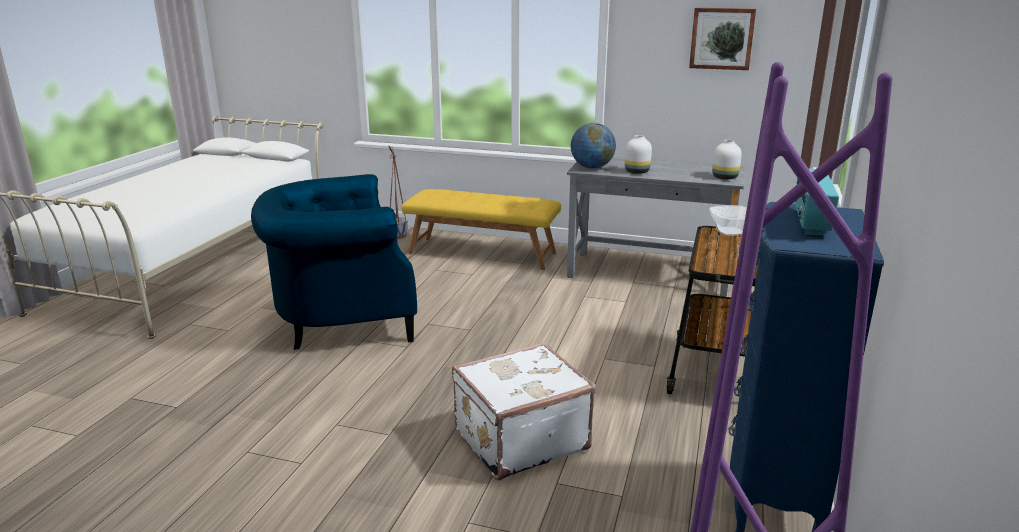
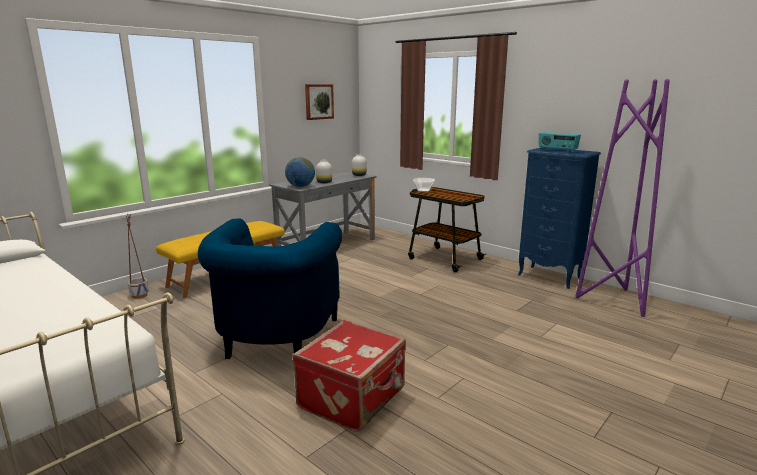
camera: 65 degrees left, 5 degrees down
white suitcase [452,342,596,481] -> none
none -> red suitcase [292,320,406,432]

